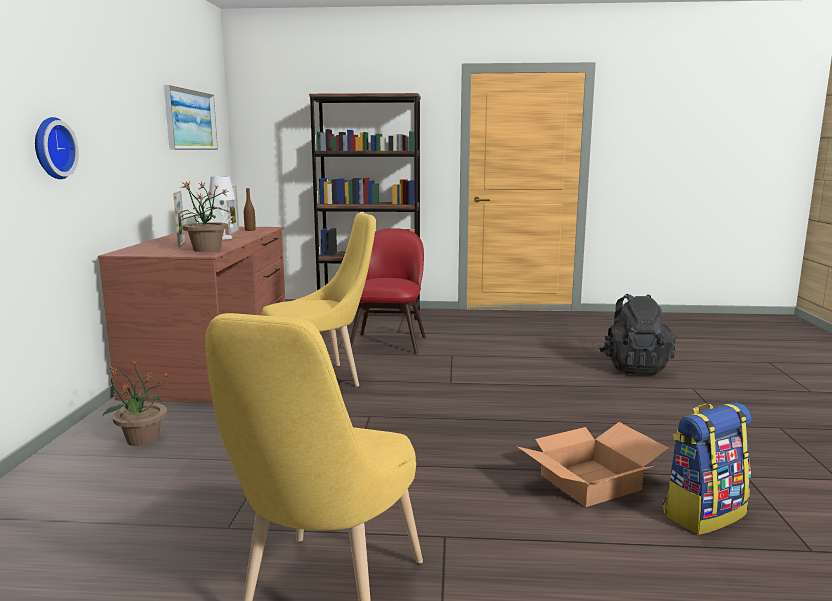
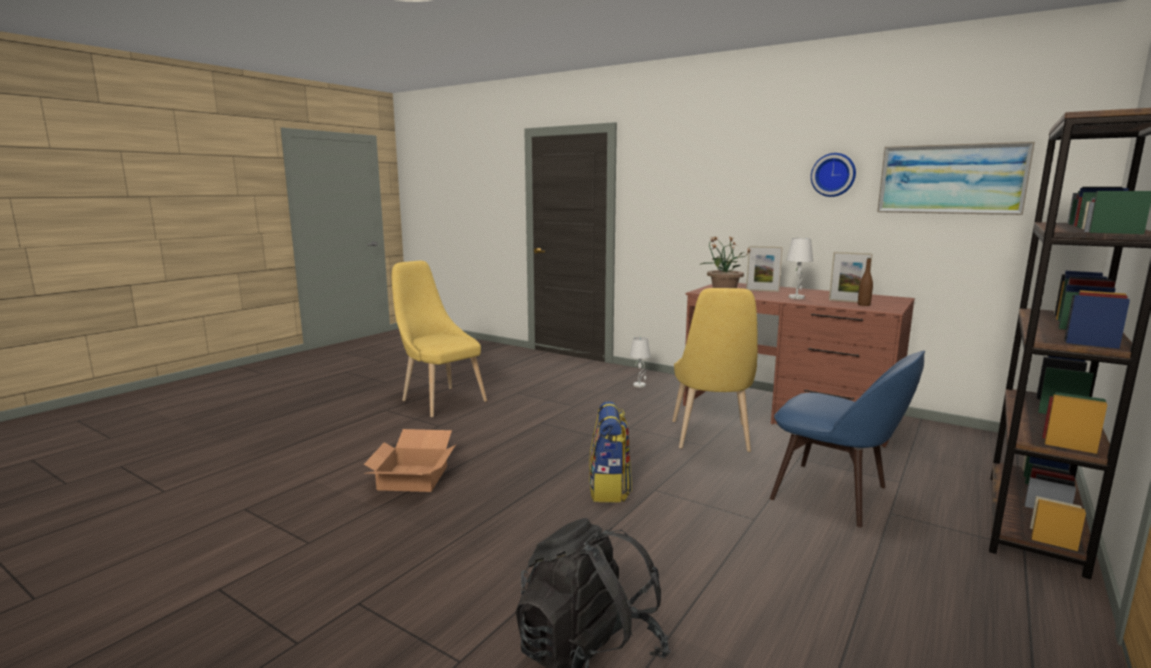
camera: 120 degrees right, 0 degrees up
wall clock [35,117,79,179] -> wall clock moved to [811,153,856,197]
potted plant [102,361,169,446] -> white table lamp [630,337,651,388]
red chair [350,228,425,355] -> blue chair [770,350,925,527]
backpack [663,402,752,535] -> backpack moved to [589,401,632,502]

